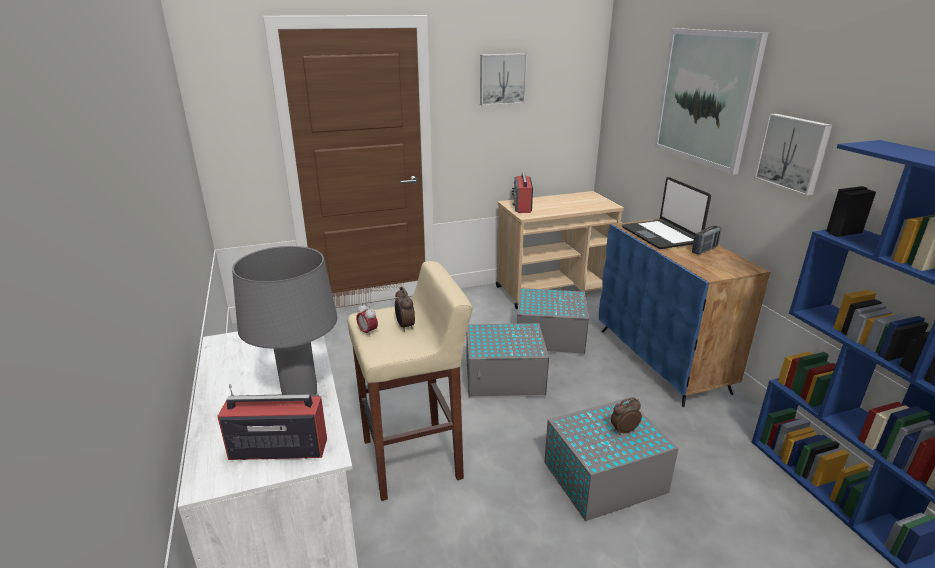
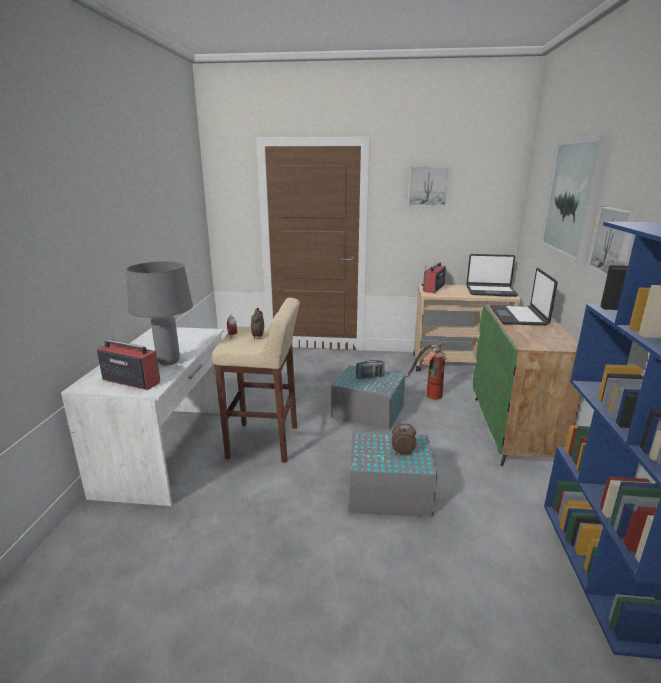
camera: 25 degrees right, 5 degrees down
grey storage box [517,288,589,355] -> fire extinguisher [406,343,447,400]
blue cabinet [599,218,770,407] -> green cabinet [473,305,581,466]
radio [692,226,722,255] -> radio moved to [356,360,385,379]
none -> laptop [466,254,518,297]

